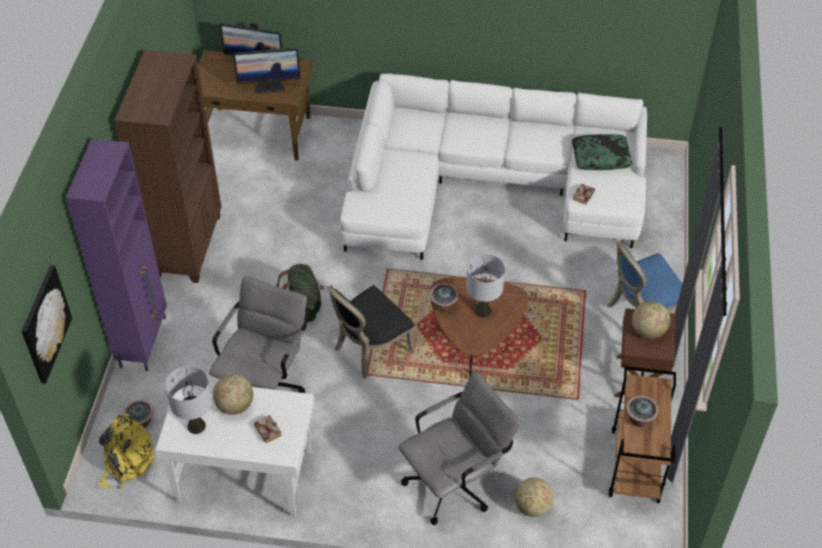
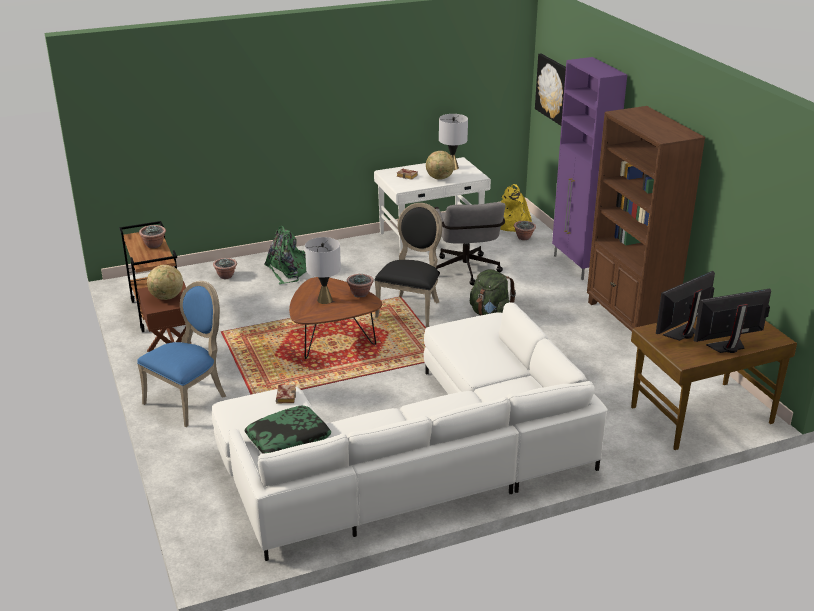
camera: 150 degrees right, 20 degrees down
grey office chair [398,371,521,525] -> green backpack [264,226,307,284]
globe [515,478,554,517] -> potted plant [213,258,237,279]

